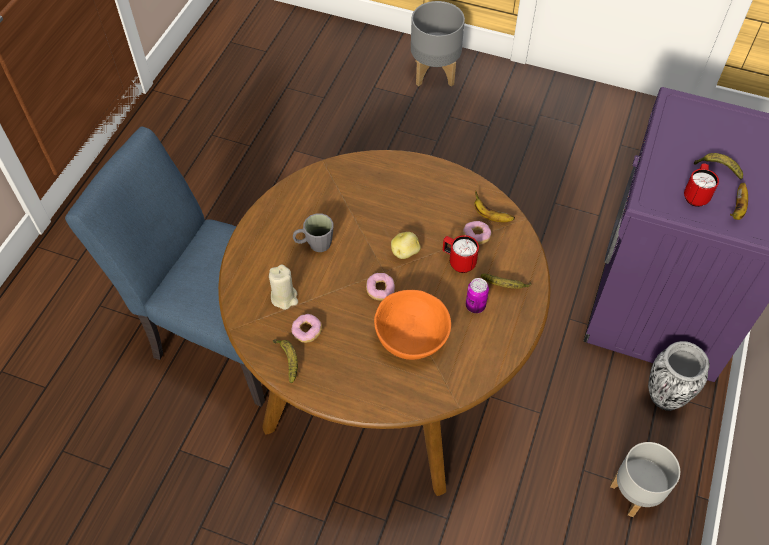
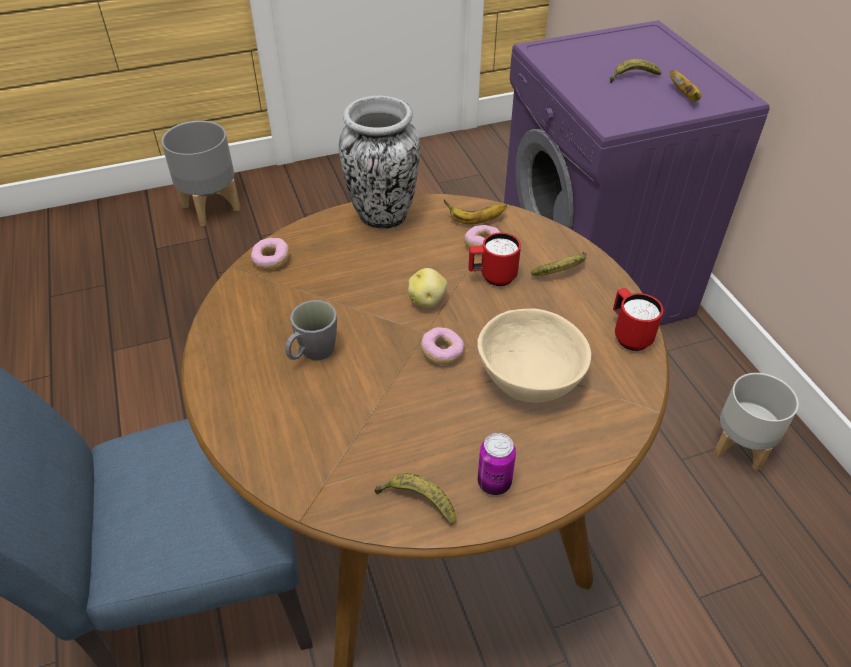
camera: 40 degrees left, 10 degrees down
beige candle [269,265,298,310] -> none
donut [291,314,322,343] -> donut moved to [251,238,289,270]
orange bowl [374,290,451,360] -> beige bowl [477,309,591,403]
can [466,278,489,313] -> can moved to [478,433,516,495]
vase [648,341,710,411] -> vase moved to [339,96,420,229]
red mug [684,163,719,207] -> red mug moved to [613,288,664,351]

